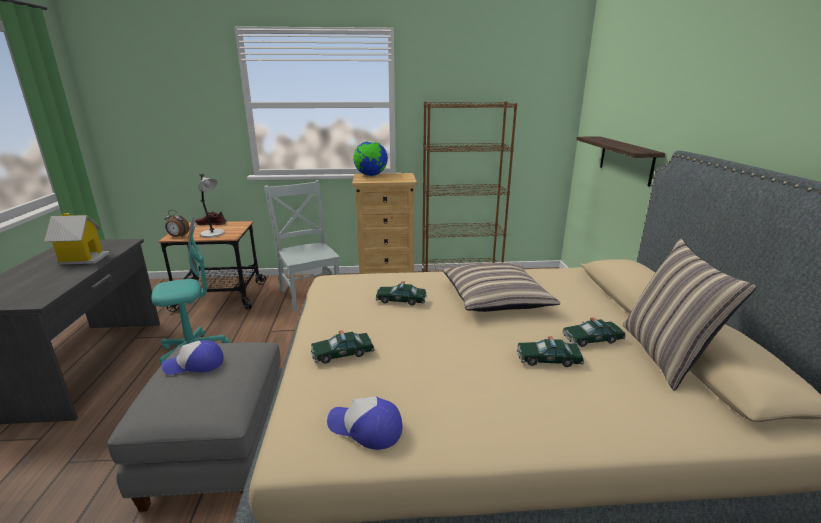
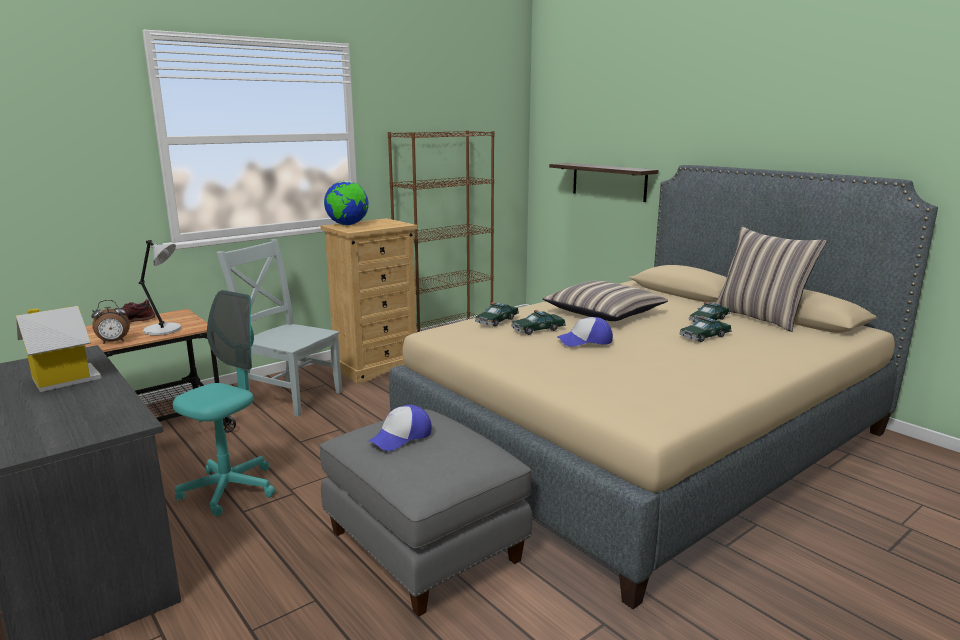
camera: 35 degrees left, 5 degrees down
toy car [311,330,374,364] -> toy car moved to [475,302,519,327]
cap [327,397,403,450] -> cap moved to [557,317,613,347]

